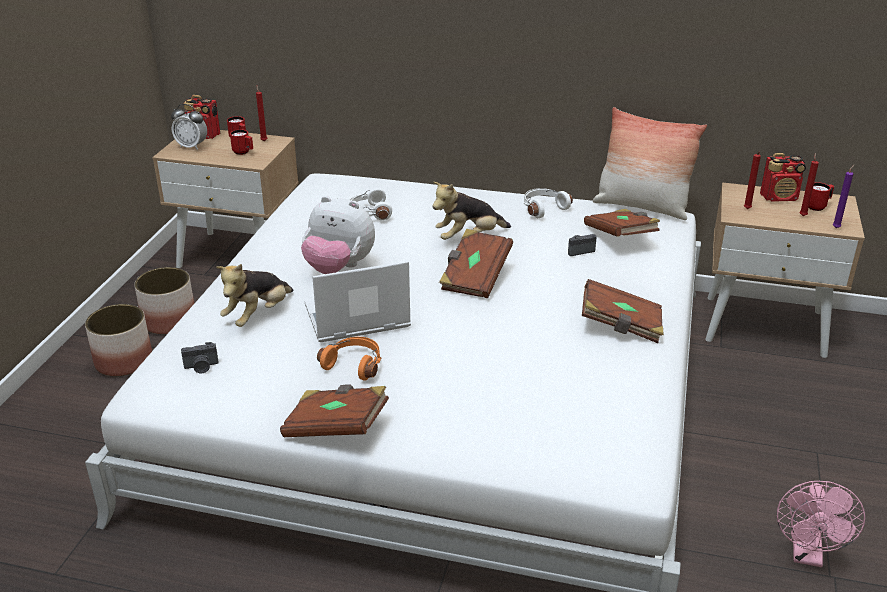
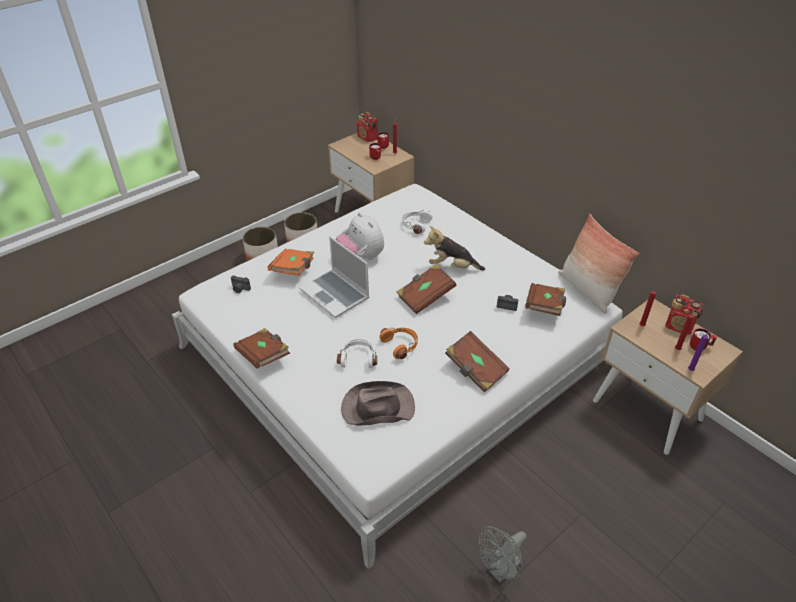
camera: 35 degrees right, 10 degrees up
alarm clock [171,104,207,150] -> none
plush toy [216,264,293,327] -> orange book [268,249,314,276]
laptop [305,261,411,342] -> laptop turned 150 degrees counterclockwise [299,236,369,318]
orange headphones [317,337,381,381] -> orange headphones moved to [380,328,418,359]
white headphones [524,188,573,218] -> white headphones moved to [337,339,377,368]
pink fan [777,481,865,567] -> grey fan [478,526,527,583]
none -> brown hat [341,381,415,426]

